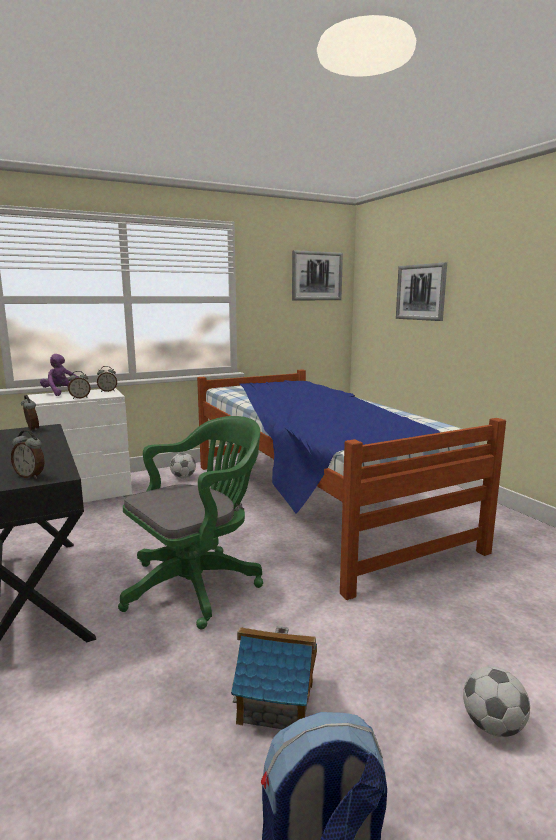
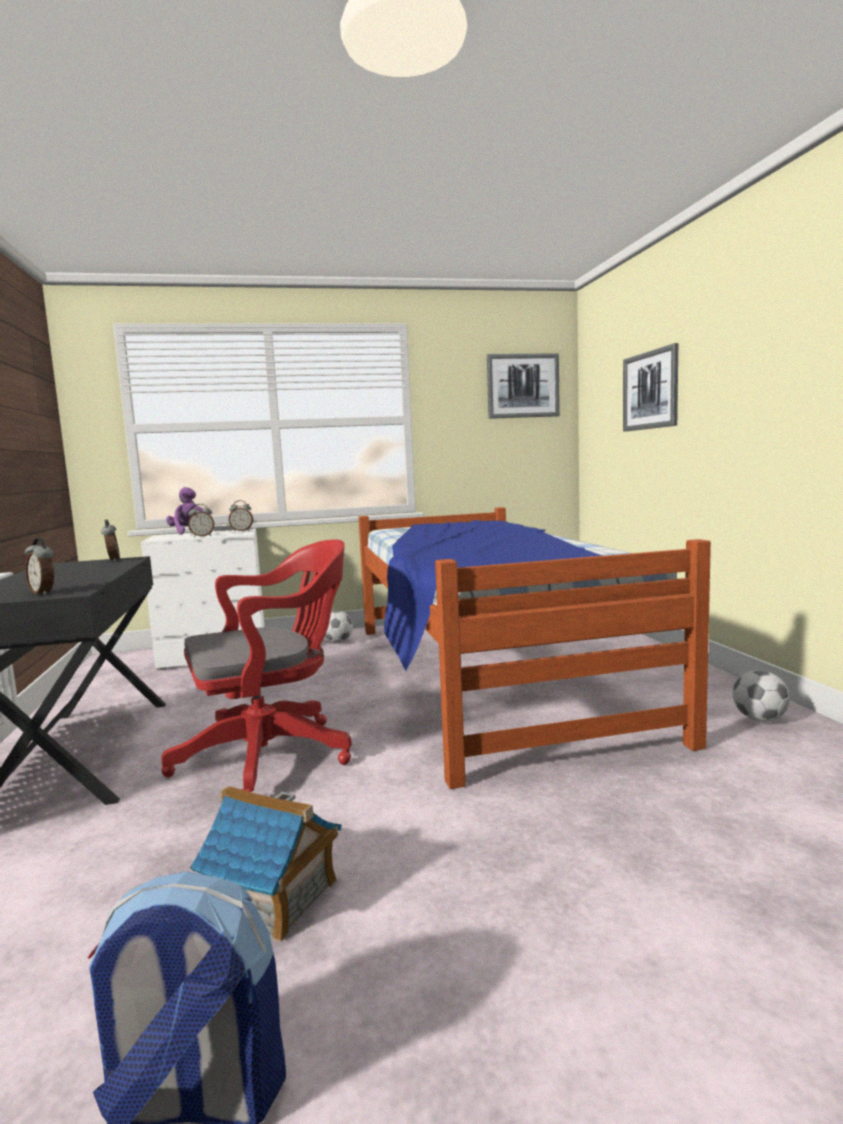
camera: 15 degrees right, 5 degrees down
green office chair [118,416,263,629] -> red office chair [161,539,352,792]
football [463,666,530,737] -> football moved to [733,670,790,722]

